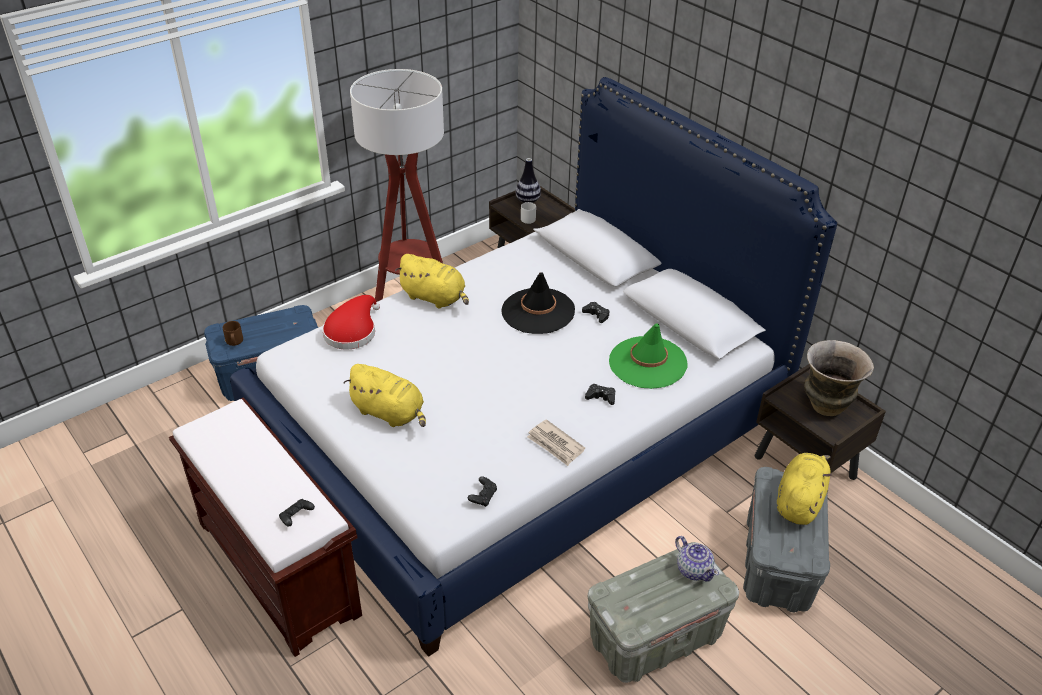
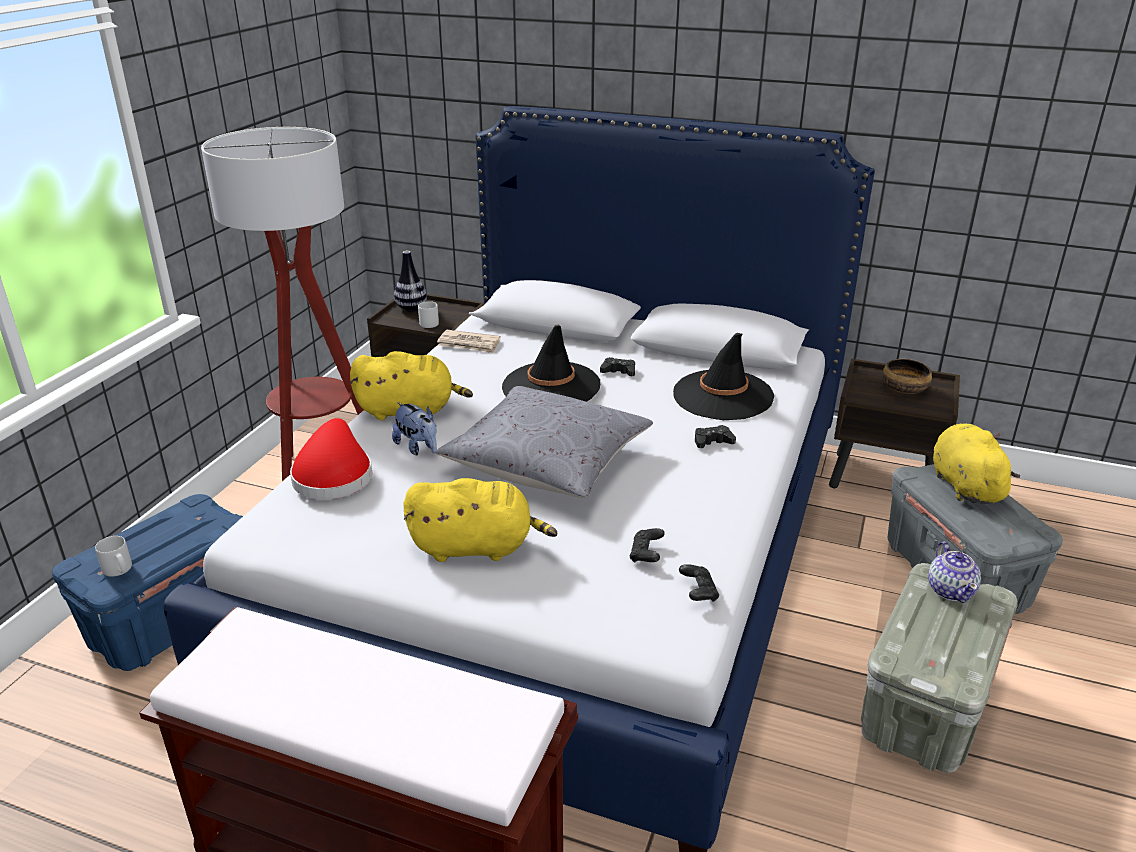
camera: 30 degrees left, 10 degrees down
brown mug [223,321,243,346] -> grey mug [95,536,132,577]
black game controller [279,499,315,527] -> black game controller moved to [630,528,665,563]
newspaper [527,419,585,466] -> newspaper moved to [437,330,501,353]
green hat [609,323,687,389] -> black hat [673,333,774,420]
teapot [675,536,719,582] -> teapot turned 60 degrees clockwise [928,542,981,603]
vase [804,340,874,416] -> bowl [882,359,932,394]
none -> plush toy [392,402,437,455]
none -> grey pillow [435,386,653,498]

